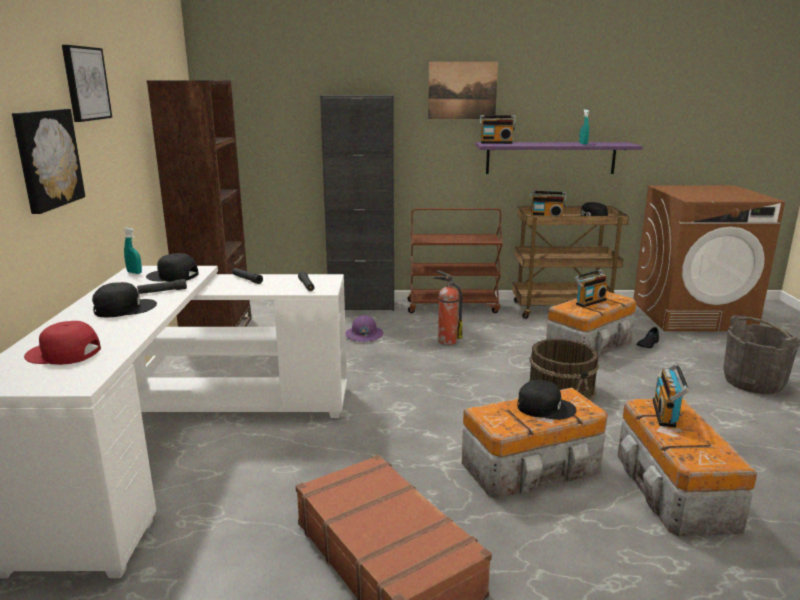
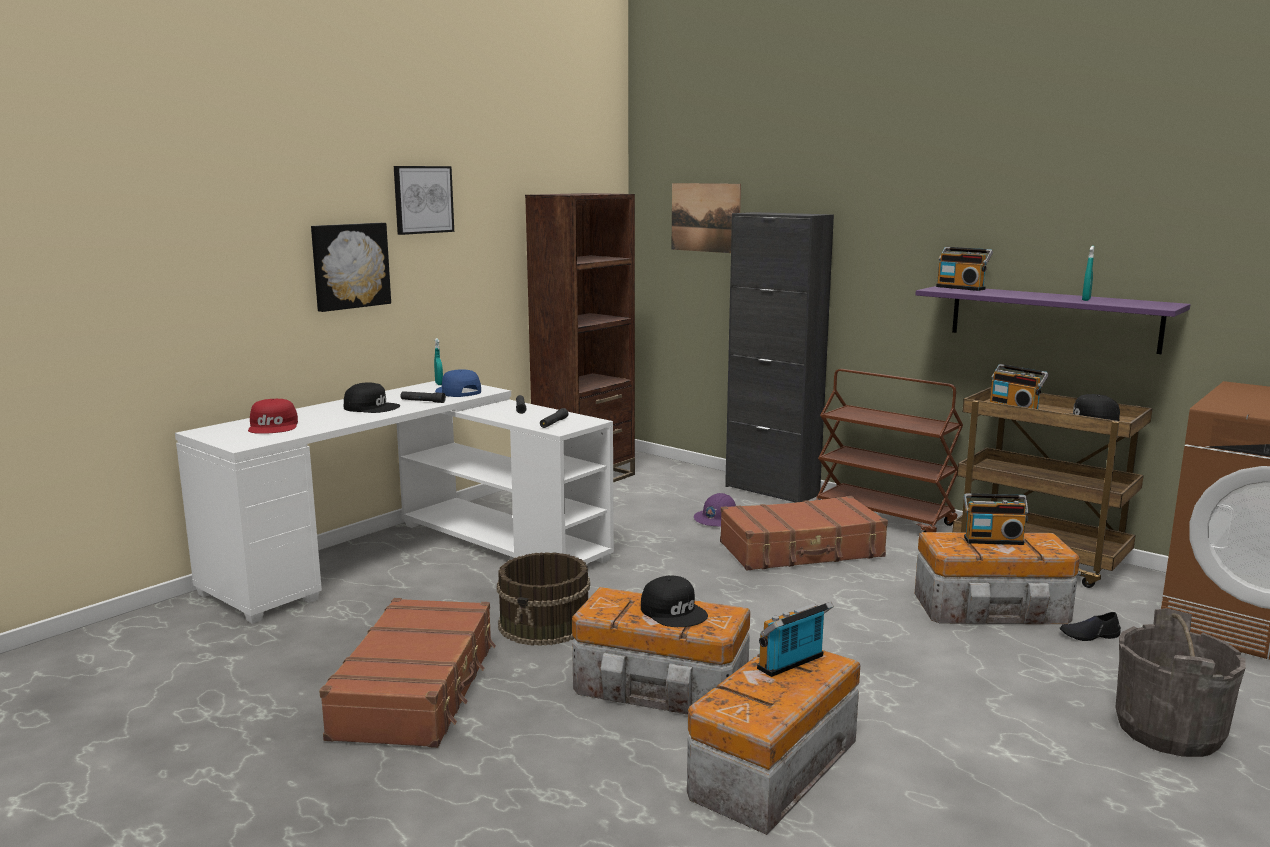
camera: 40 degrees right, 5 degrees down
red cap [24,321,101,365] -> red cap turned 150 degrees counterclockwise [248,399,298,434]
black cap [146,253,199,282] -> blue cap [435,369,481,397]
picture [428,61,498,119] -> picture moved to [672,183,741,253]
fire extinguisher [433,270,463,345] -> brown suitcase [720,496,888,571]
brown bucket [529,339,599,401] -> brown bucket moved to [497,552,590,646]

